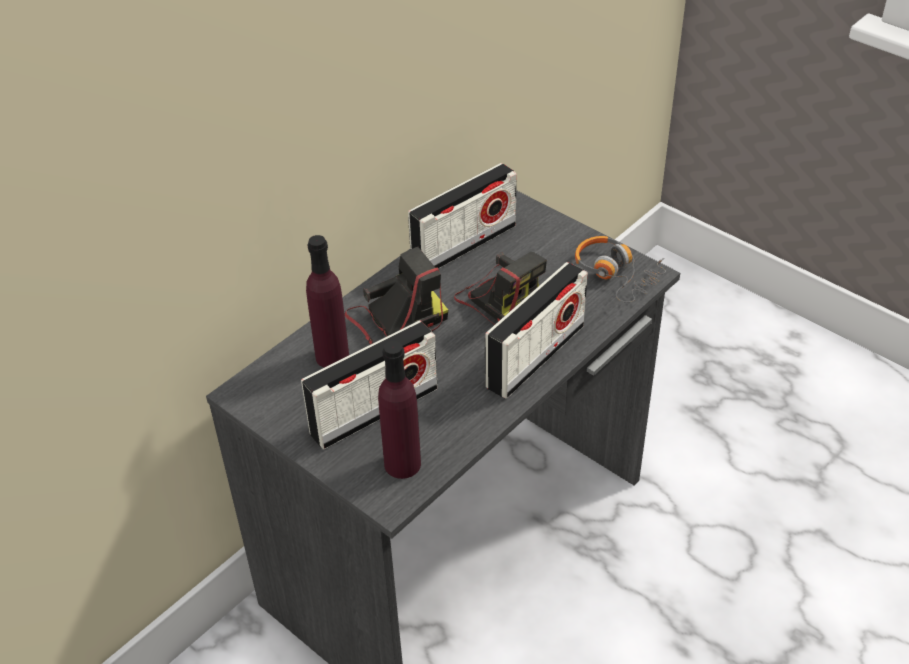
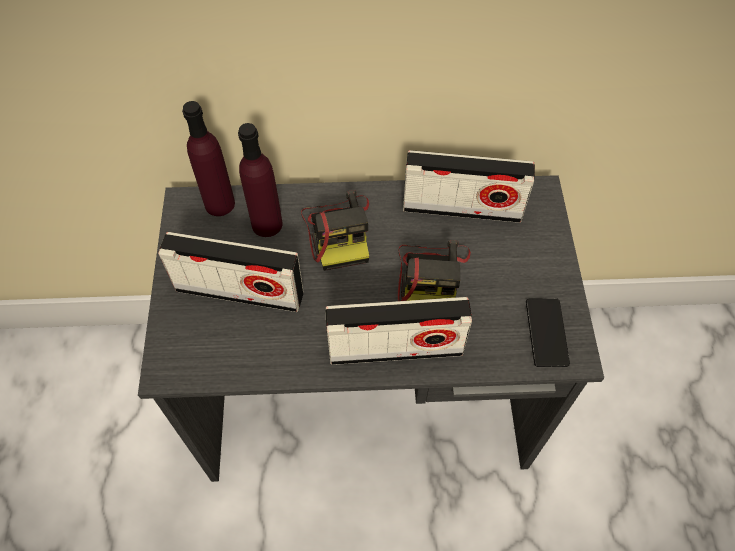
camera: 45 degrees right, 15 degrees up
camera [345,247,448,345] -> camera turned 60 degrees clockwise [301,190,369,271]
purple bottle [378,341,421,479] -> purple bottle moved to [182,101,235,216]
headphones [575,236,666,303] -> phone [526,298,570,367]

